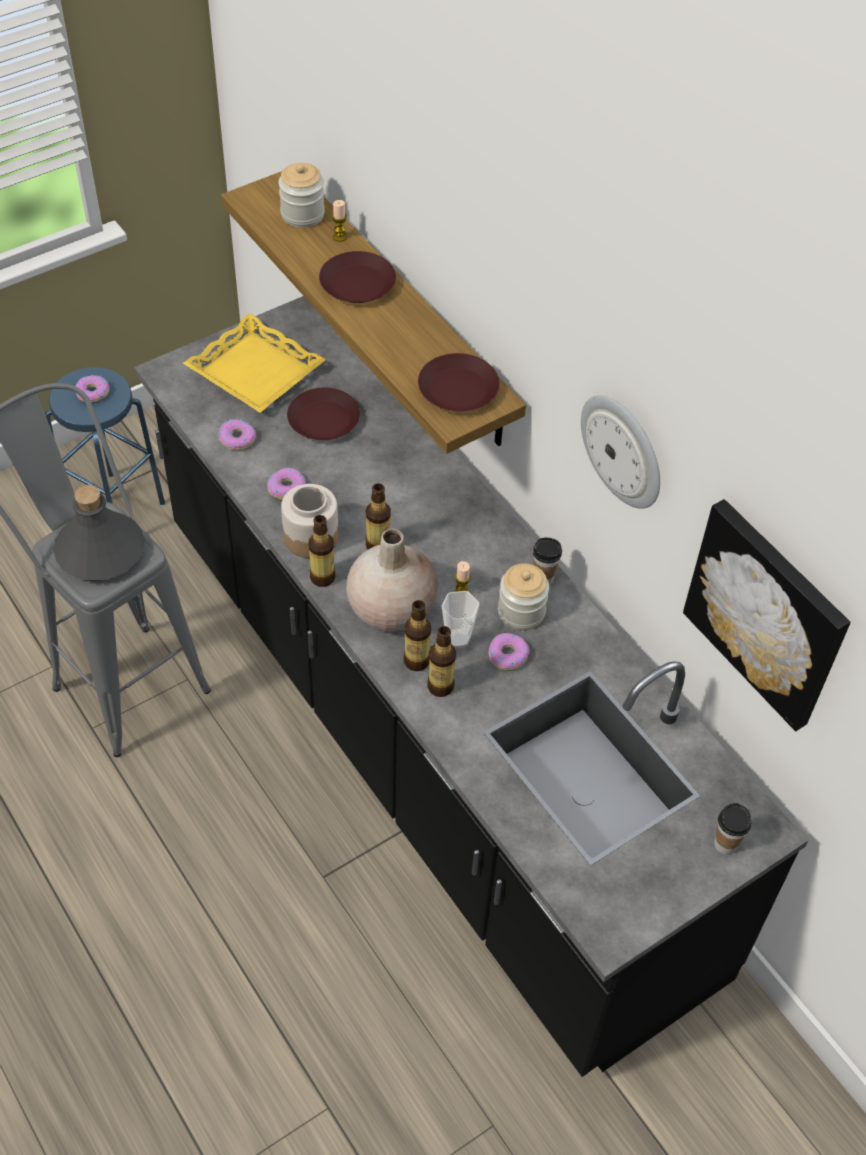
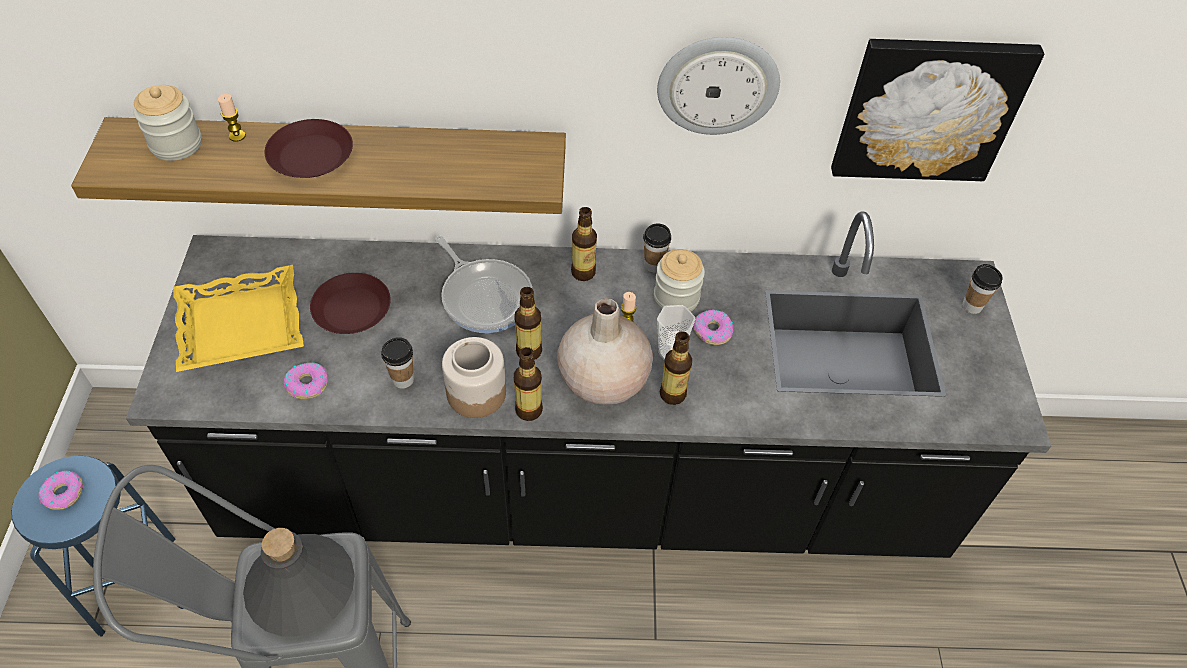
camera: 55 degrees left, 0 degrees up
donut [267,468,305,500] -> cup [381,337,414,389]
brown plate [418,353,499,411] -> none
bottle [428,626,456,697] -> bottle moved to [571,207,597,281]
none -> frying pan [435,236,533,333]

